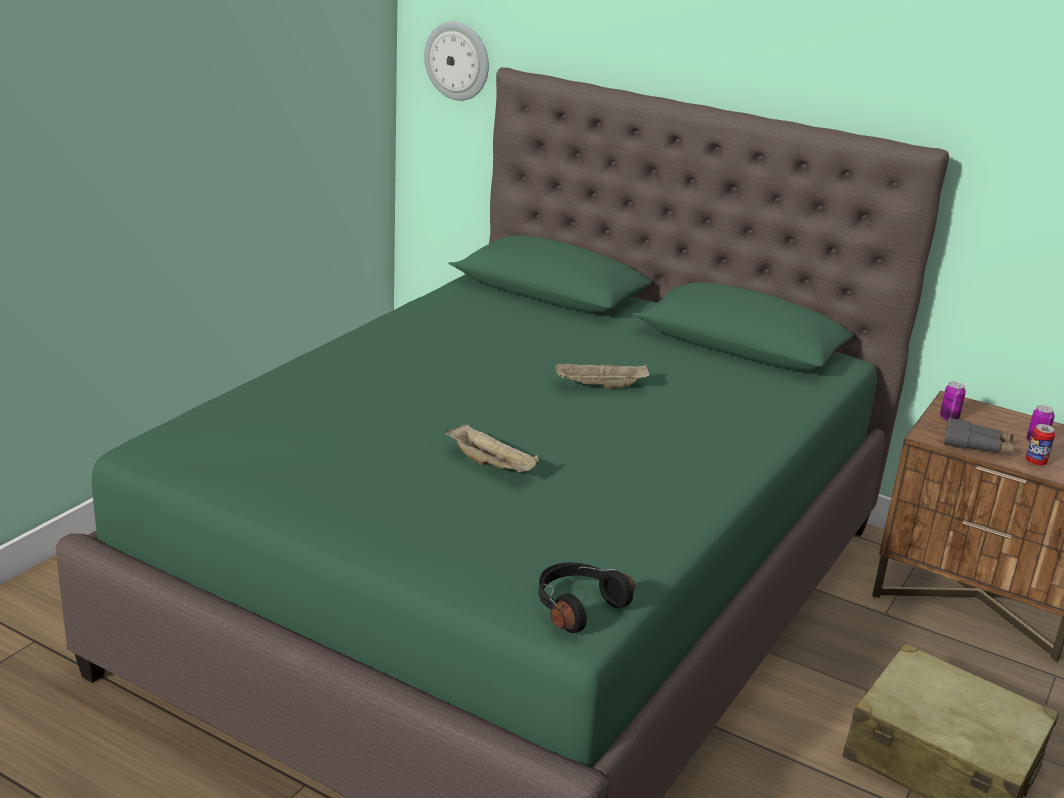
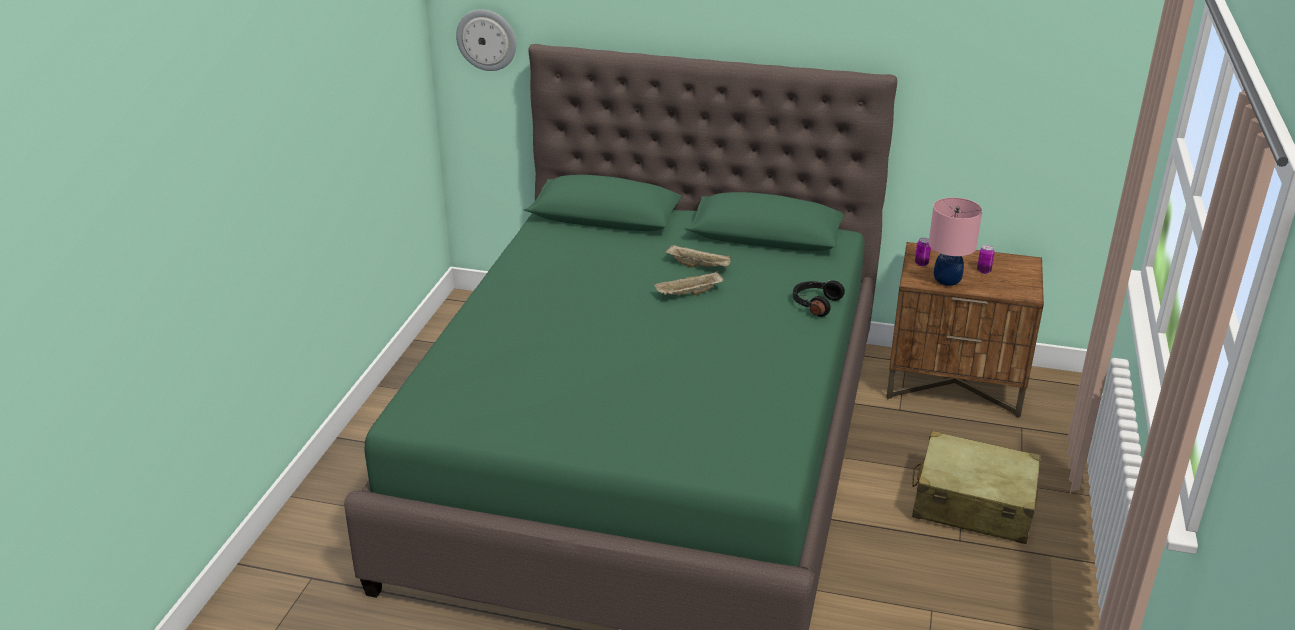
camera: 15 degrees left, 5 degrees up
beige tray [446,424,539,472] -> beige tray moved to [666,245,731,268]
black headphones [538,562,635,633] -> black headphones moved to [793,280,845,317]
grey binoculars [944,418,1014,454] -> pink table lamp [929,197,982,286]
can [1026,424,1055,466] -> none

